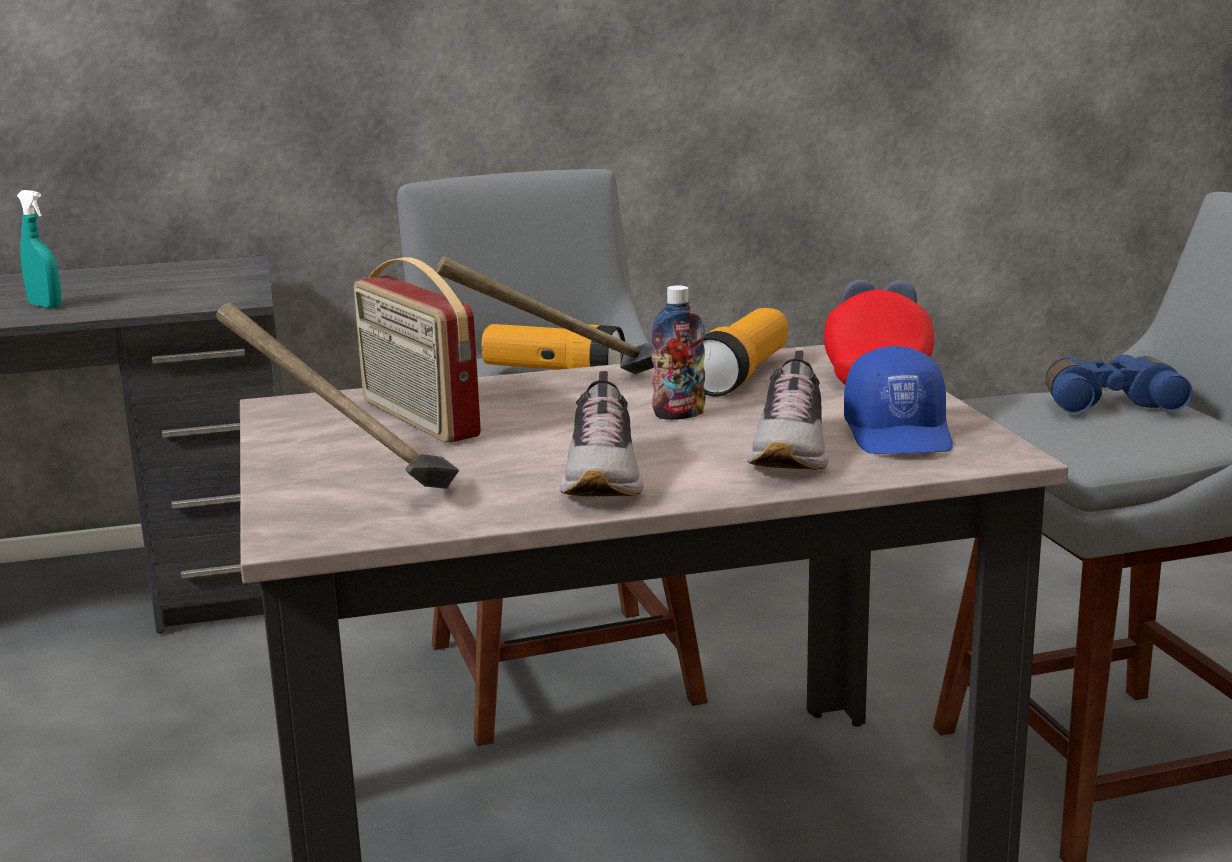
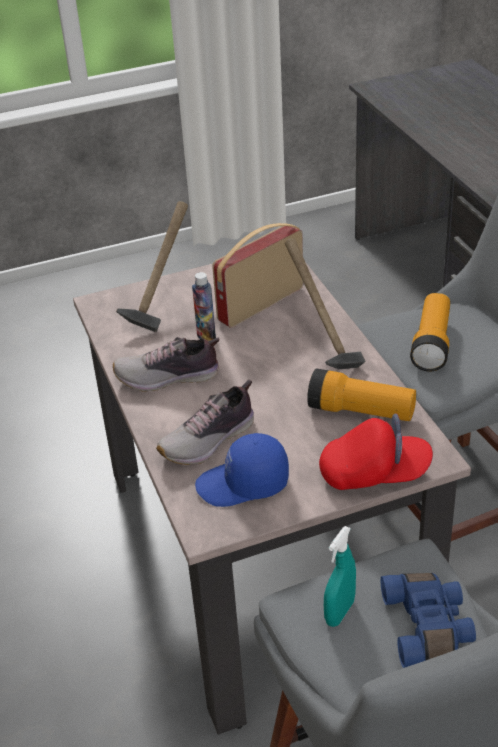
camera: 85 degrees right, 20 degrees up
turquoise spray bottle [17,190,61,308] -> turquoise spray bottle moved to [324,526,356,627]
bottle [651,285,706,420] -> bottle moved to [192,272,216,341]
shoe [747,350,829,470] -> shoe turned 45 degrees counterclockwise [156,380,254,465]

